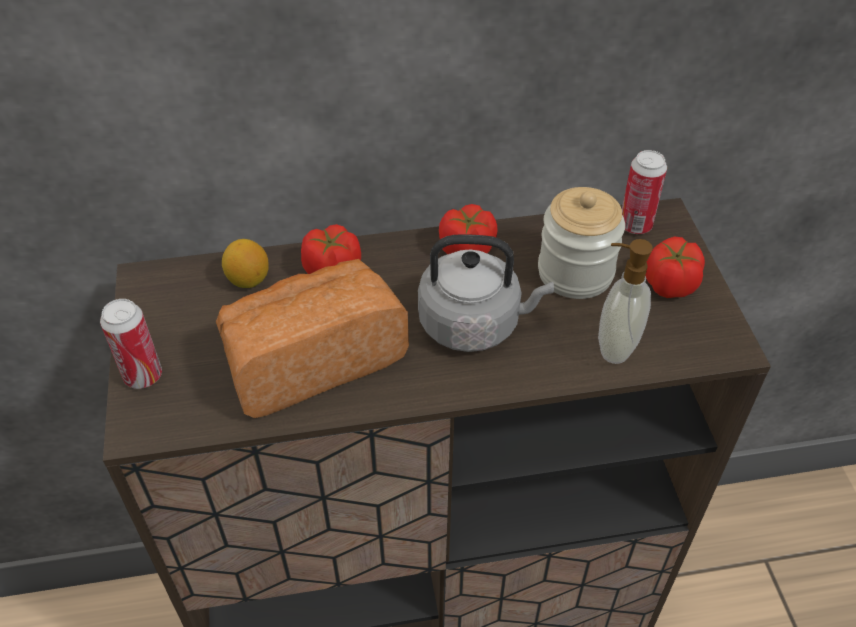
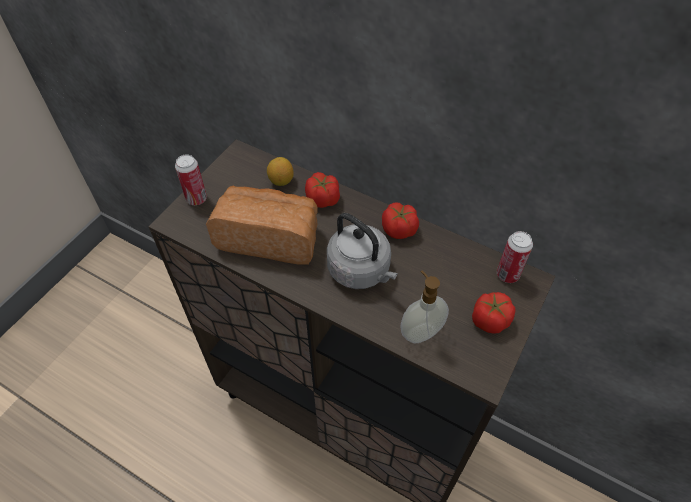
camera: 40 degrees right, 5 degrees up
jar [538,187,625,299] -> none

